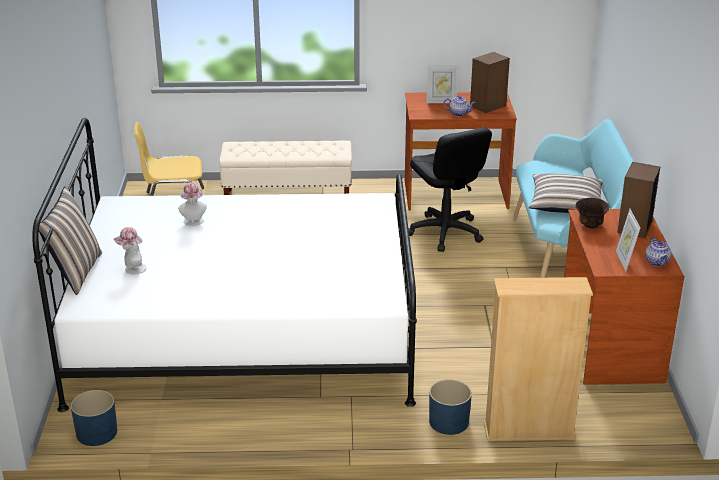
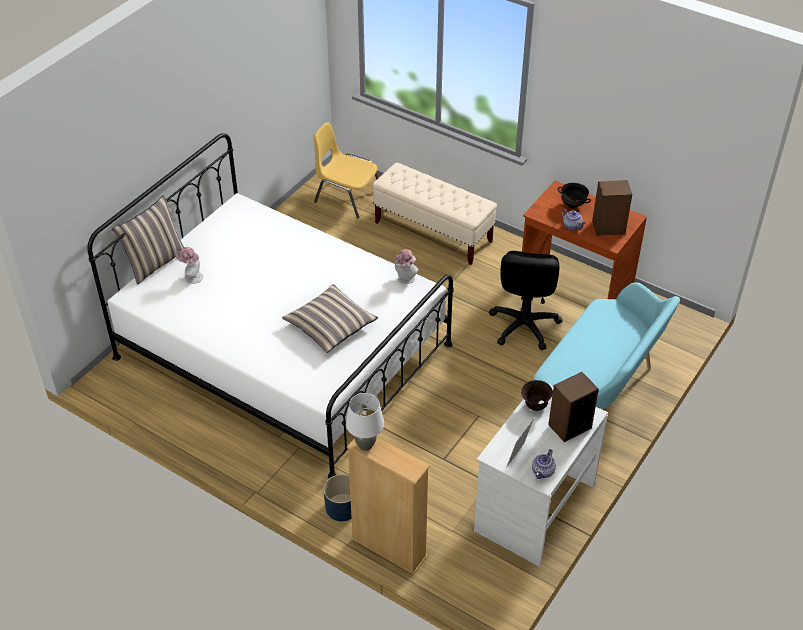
camera: 35 degrees right, 15 degrees up
blue planter [71,390,117,446] -> none
hat [178,182,207,226] -> hat moved to [395,249,418,284]
picture frame [426,65,458,103] -> black bowl [558,183,591,209]
pillow [529,173,603,213] -> pillow moved to [282,284,378,353]
brown desk [564,209,684,385] -> white desk [474,385,608,567]
none -> white table lamp [346,393,384,451]

